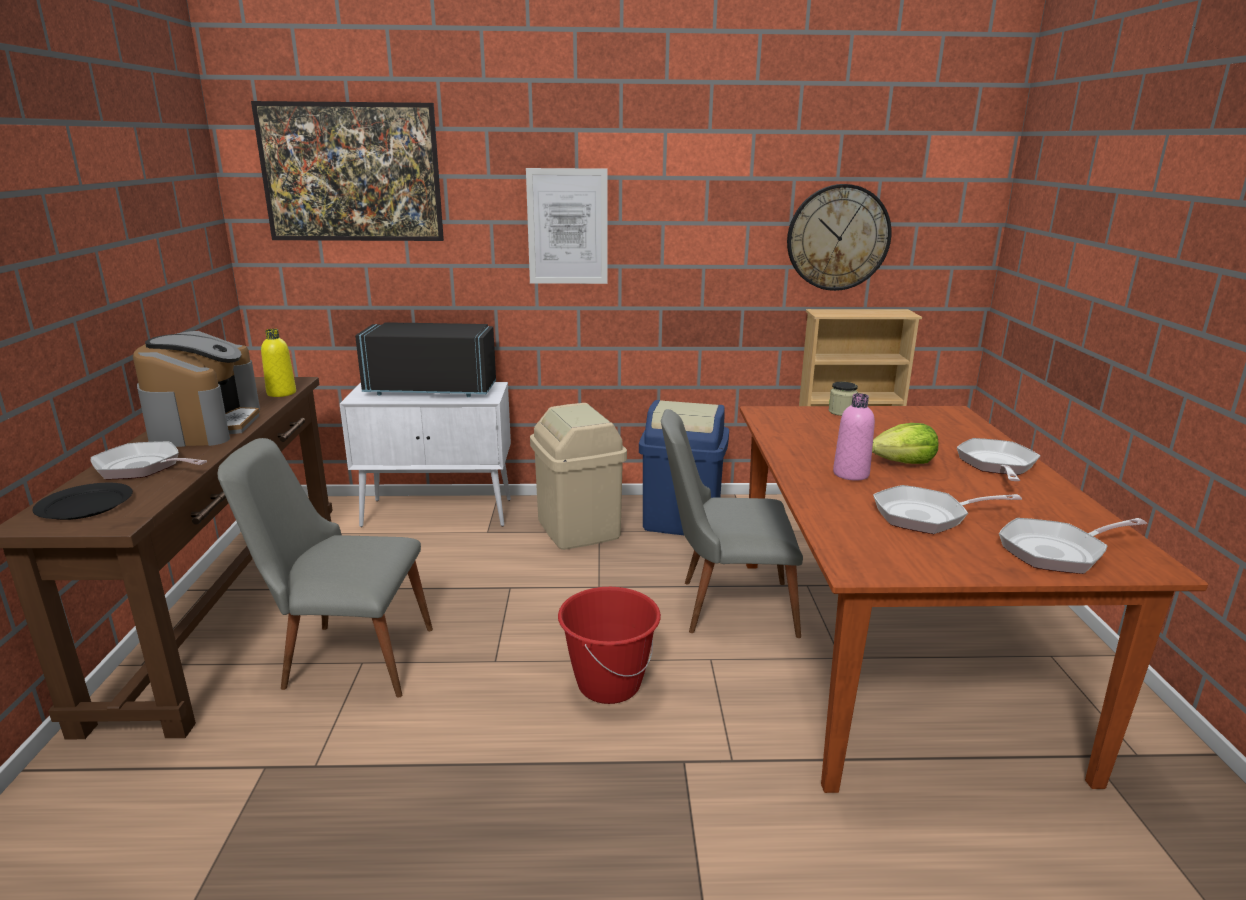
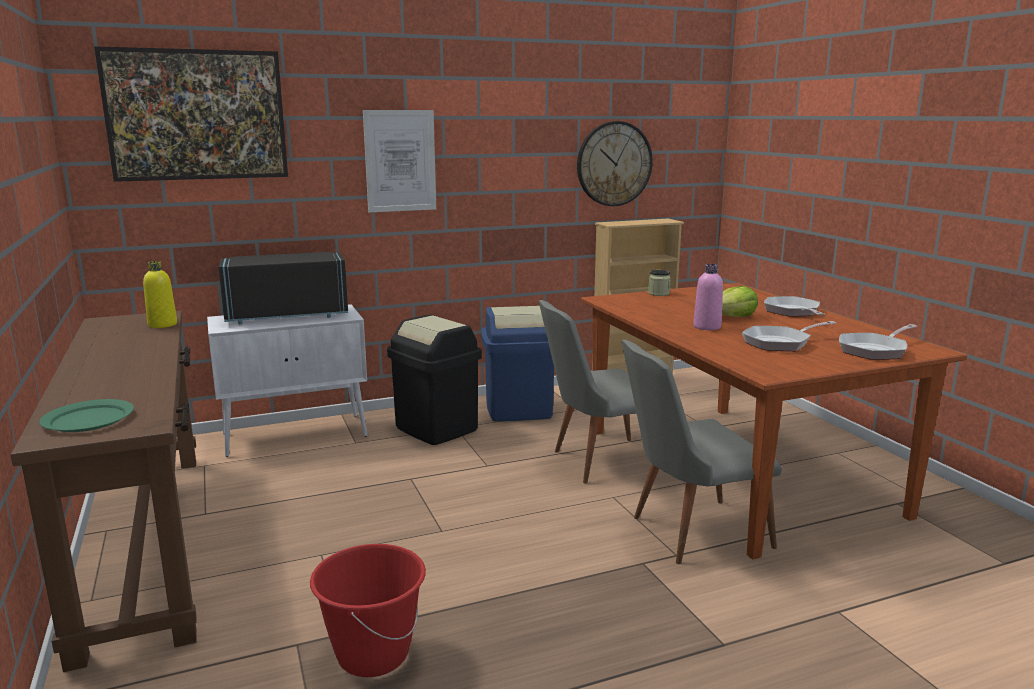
camera: 20 degrees left, 5 degrees down
black plate [33,483,133,520] -> green plate [39,399,134,432]
frying pan [91,441,207,480] -> none
coffee machine [133,331,260,447] -> none
grey chair [218,438,433,697] -> grey chair moved to [622,340,782,564]
beige trash can [530,403,627,550] -> black trash can [387,315,482,445]
red bucket [558,587,661,704] -> red bucket moved to [310,544,426,677]

